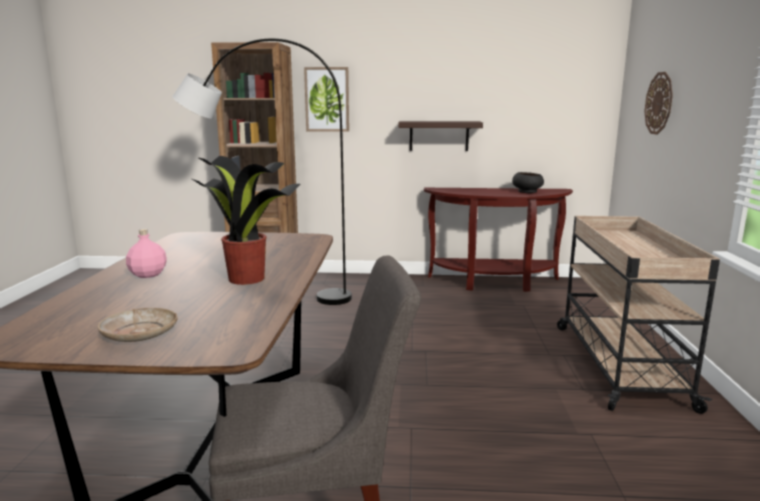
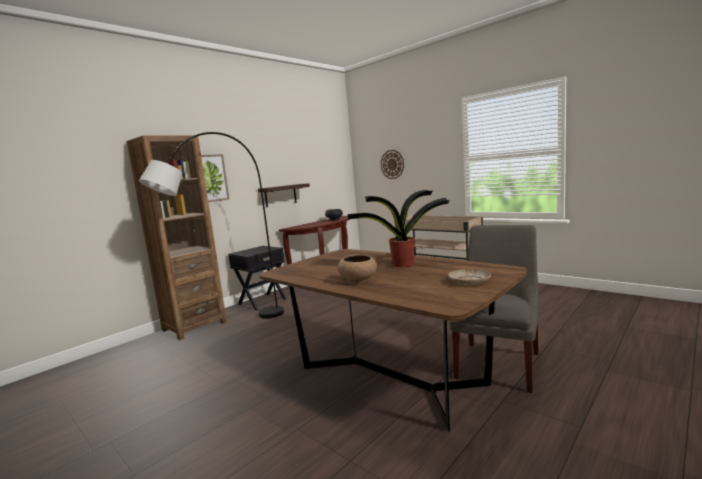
camera: 50 degrees left, 5 degrees down
pink bottle [126,229,167,278] -> brown bowl [338,254,377,284]
none -> black nightstand [228,246,287,310]

